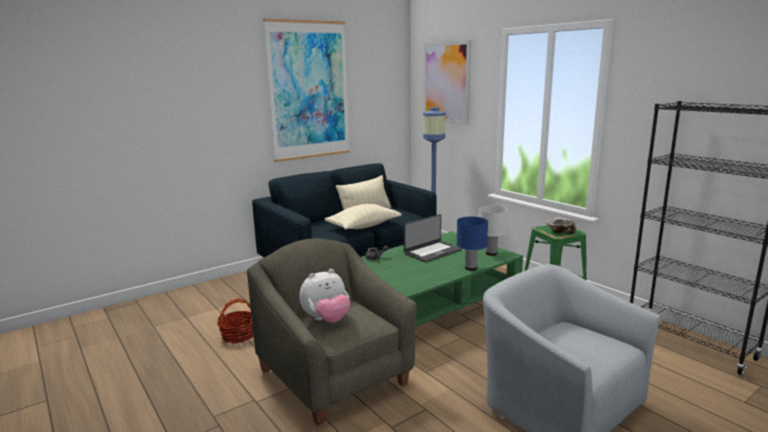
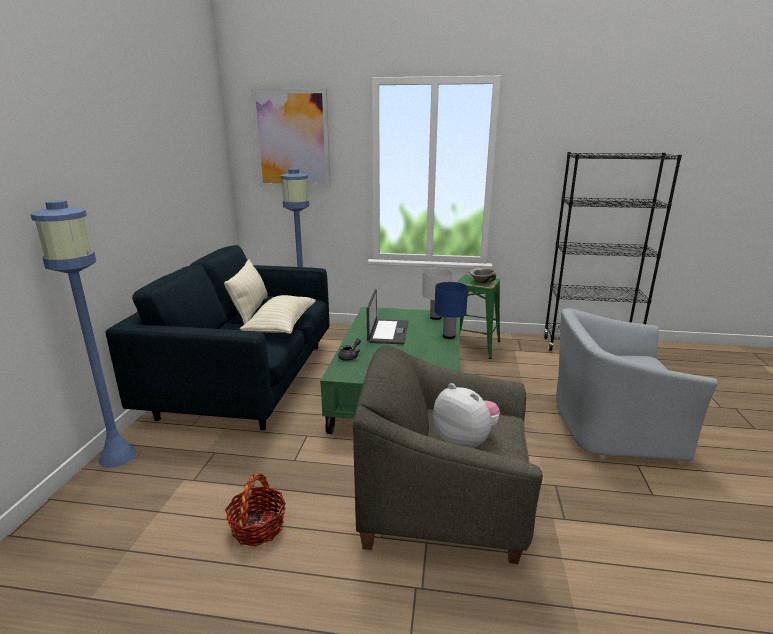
camera: 45 degrees left, 5 degrees up
picture [263,18,350,162] -> none
plush toy [299,269,350,323] -> plush toy turned 60 degrees counterclockwise [433,383,501,448]
none -> blue floor lamp [30,200,136,468]

